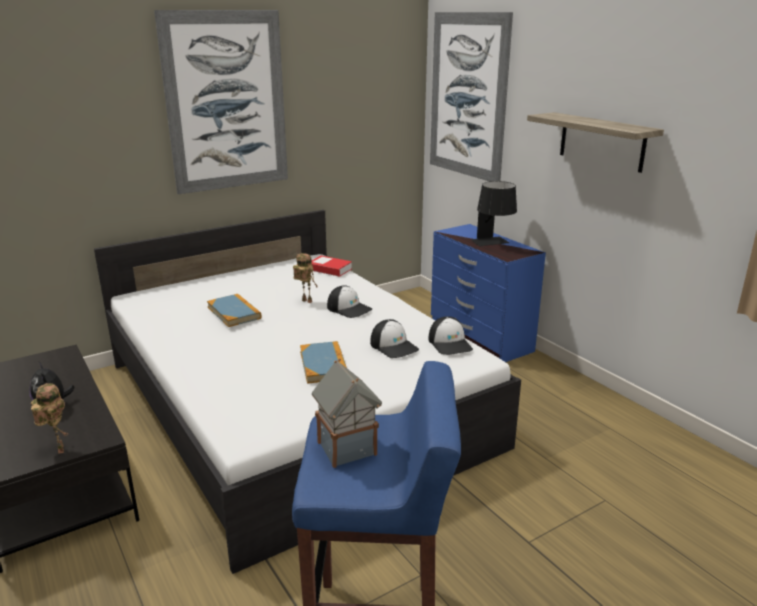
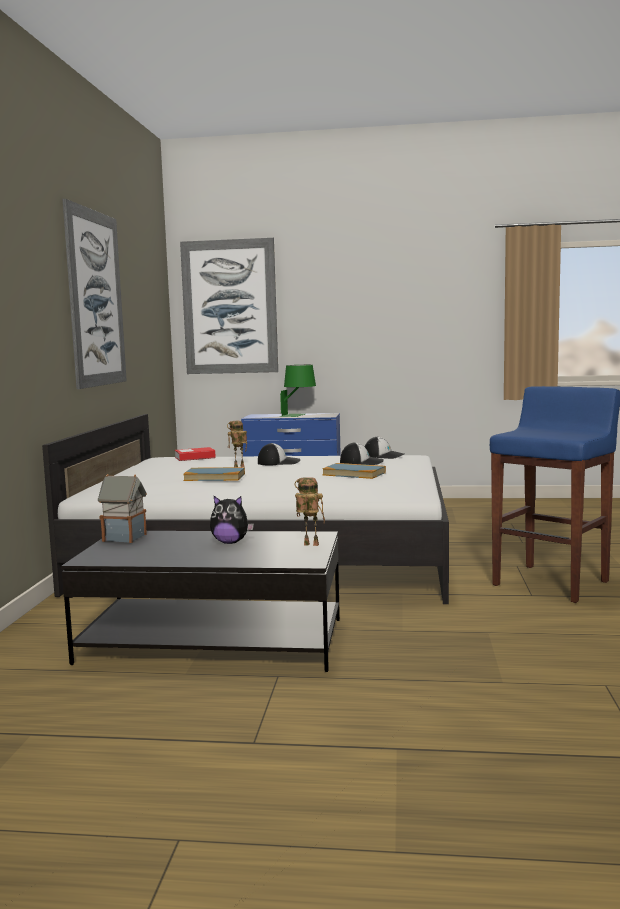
camera: 50 degrees left, 15 degrees down
toy house [312,358,382,468] -> toy house moved to [98,474,147,543]
black table lamp [471,181,517,246] -> green table lamp [279,365,316,417]
shelf [527,112,664,173] -> none

